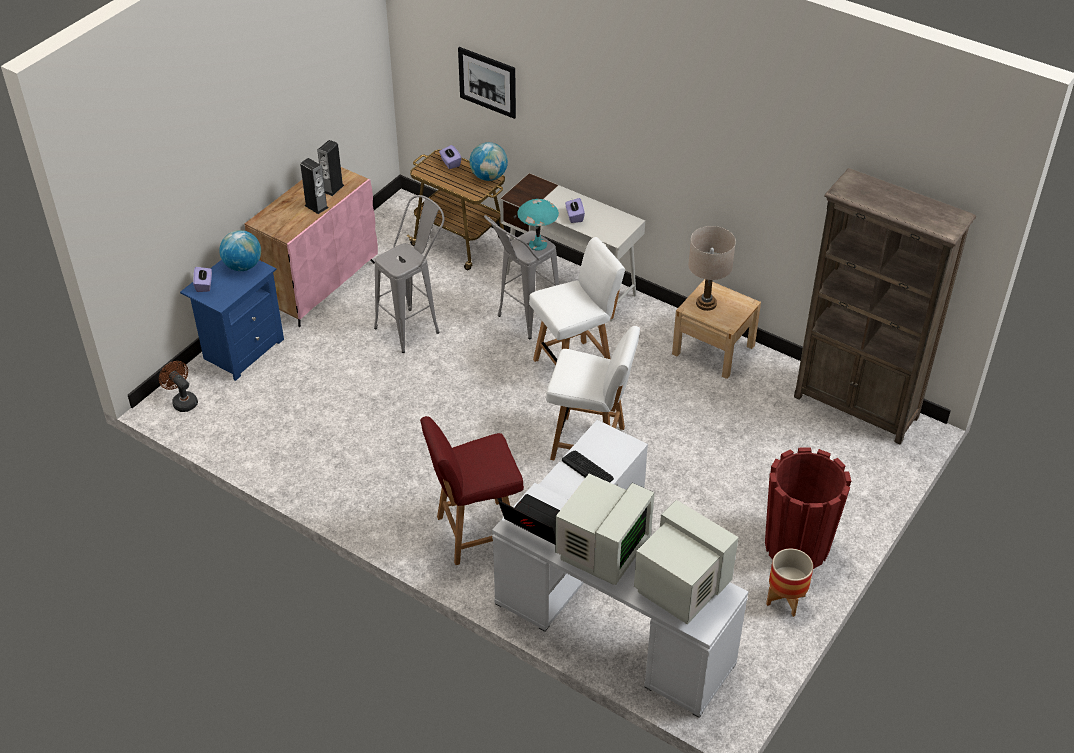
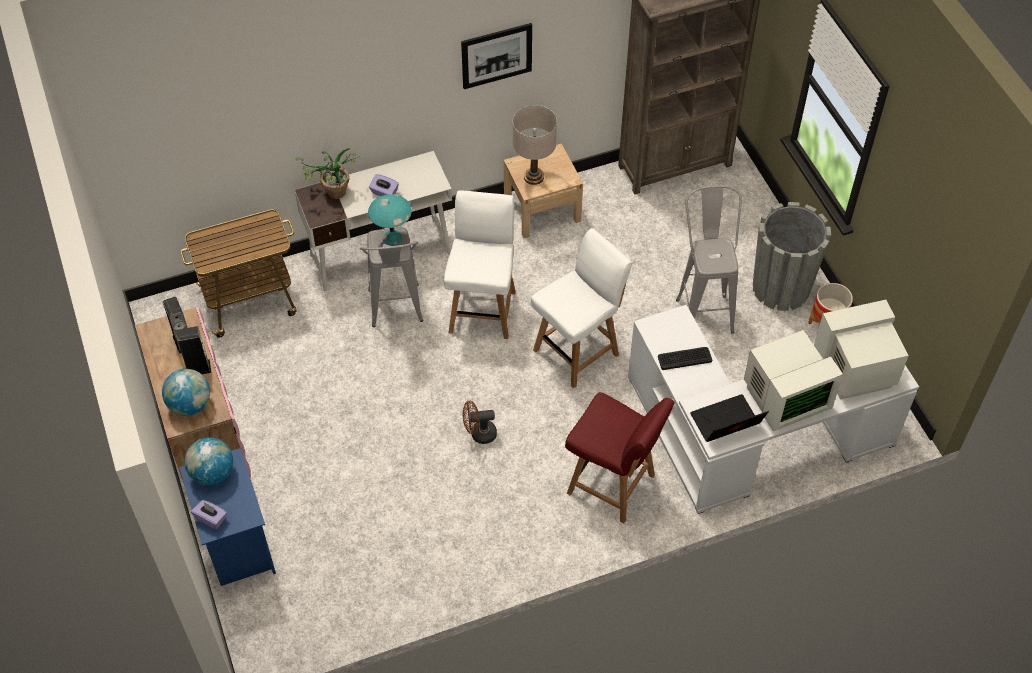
camera: 55 degrees left, 10 degrees up
brown fan [159,361,198,412] -> brown fan moved to [463,400,497,444]
grey stool [374,195,445,353] -> grey stool moved to [676,185,742,334]
red chair [420,416,524,565] -> red chair turned 75 degrees counterclockwise [565,392,675,523]
purple tissue box [439,145,462,169] -> none
picture [458,47,516,119] -> picture moved to [461,23,532,89]
globe [469,142,508,181] -> globe moved to [162,369,210,416]
monitor [555,474,655,585] -> monitor turned 90 degrees clockwise [744,330,843,431]
red planter [765,447,851,569] -> grey planter [753,202,831,311]
none -> potted plant [296,148,360,199]

